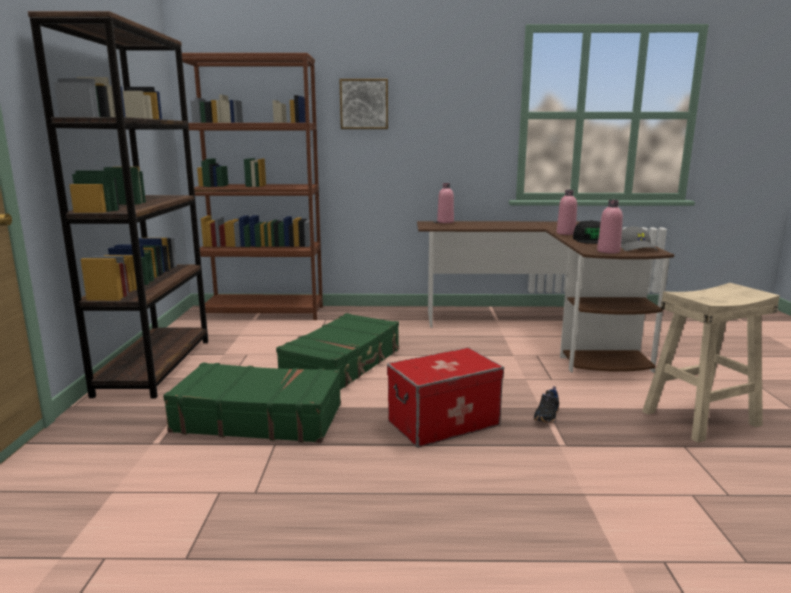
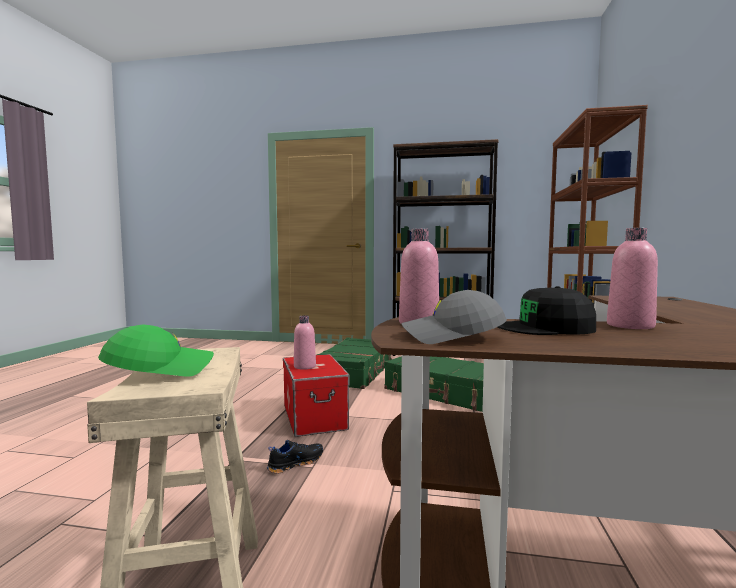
camera: 100 degrees right, 10 degrees down
picture [339,79,388,129] -> none
pink bottle [437,183,454,223] -> pink bottle moved to [294,316,316,370]
black shoe [533,386,559,423] -> black shoe turned 105 degrees clockwise [267,440,323,474]
none -> green cap [98,325,214,377]

